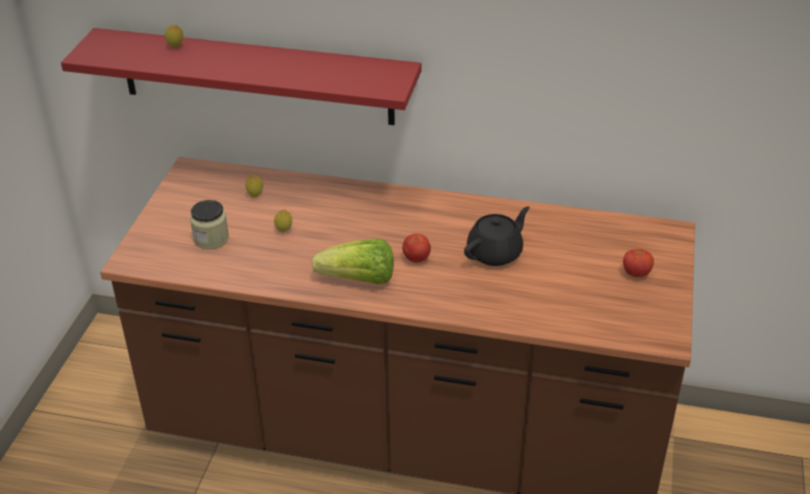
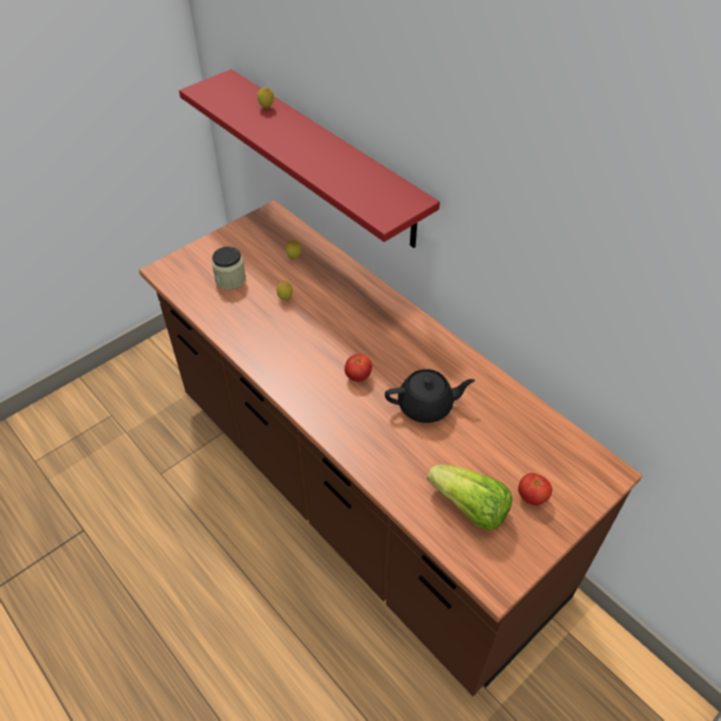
camera: 35 degrees right, 10 degrees up
lettuce [312,239,393,284] -> lettuce moved to [427,465,512,530]

